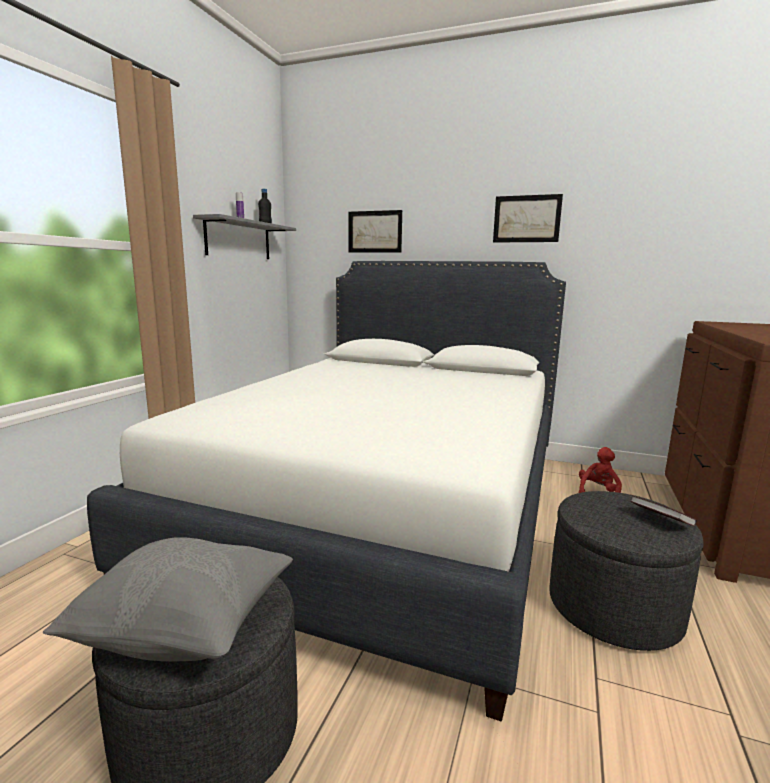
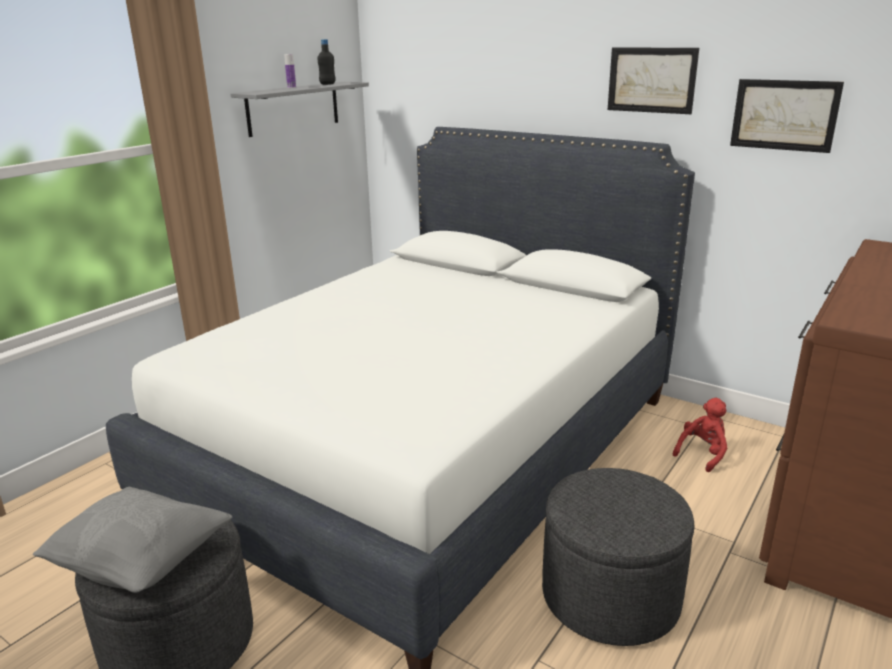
camera: 15 degrees right, 10 degrees up
picture [348,210,402,253] -> picture moved to [730,79,844,153]
book [631,495,697,527] -> none

